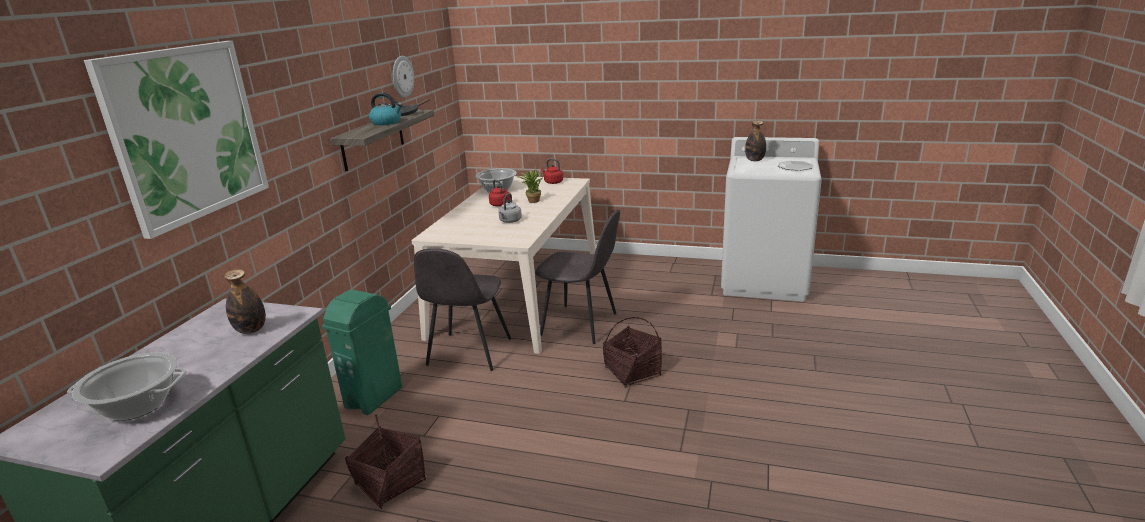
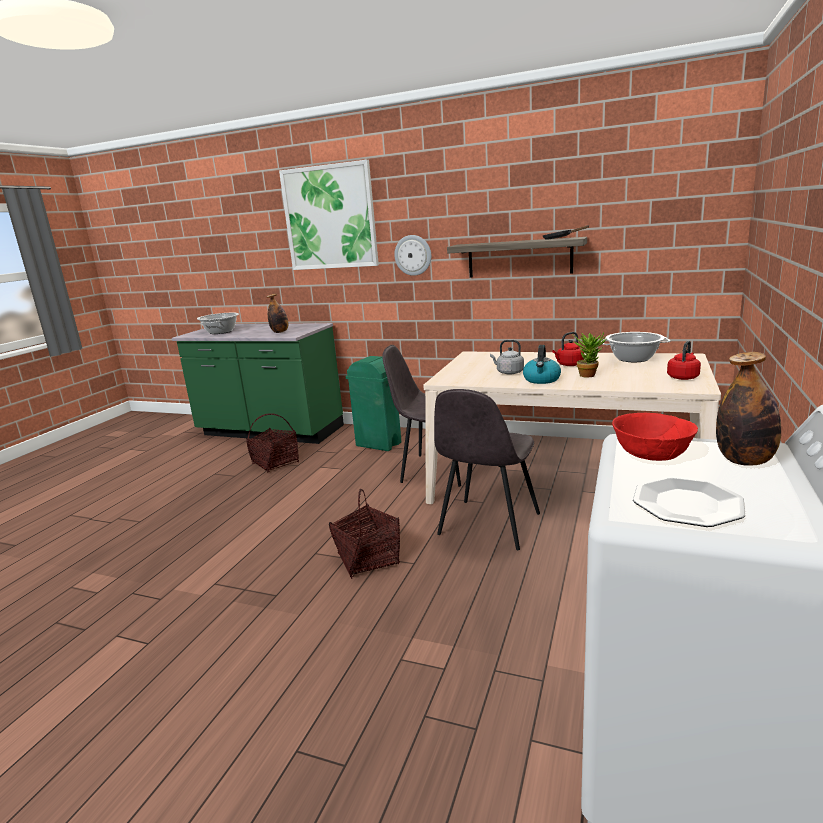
camera: 95 degrees right, 5 degrees down
kettle [369,93,402,125] -> kettle moved to [523,345,561,384]
wall clock [393,56,414,98] -> wall clock moved to [394,235,431,276]
none -> red bowl [612,413,698,461]

